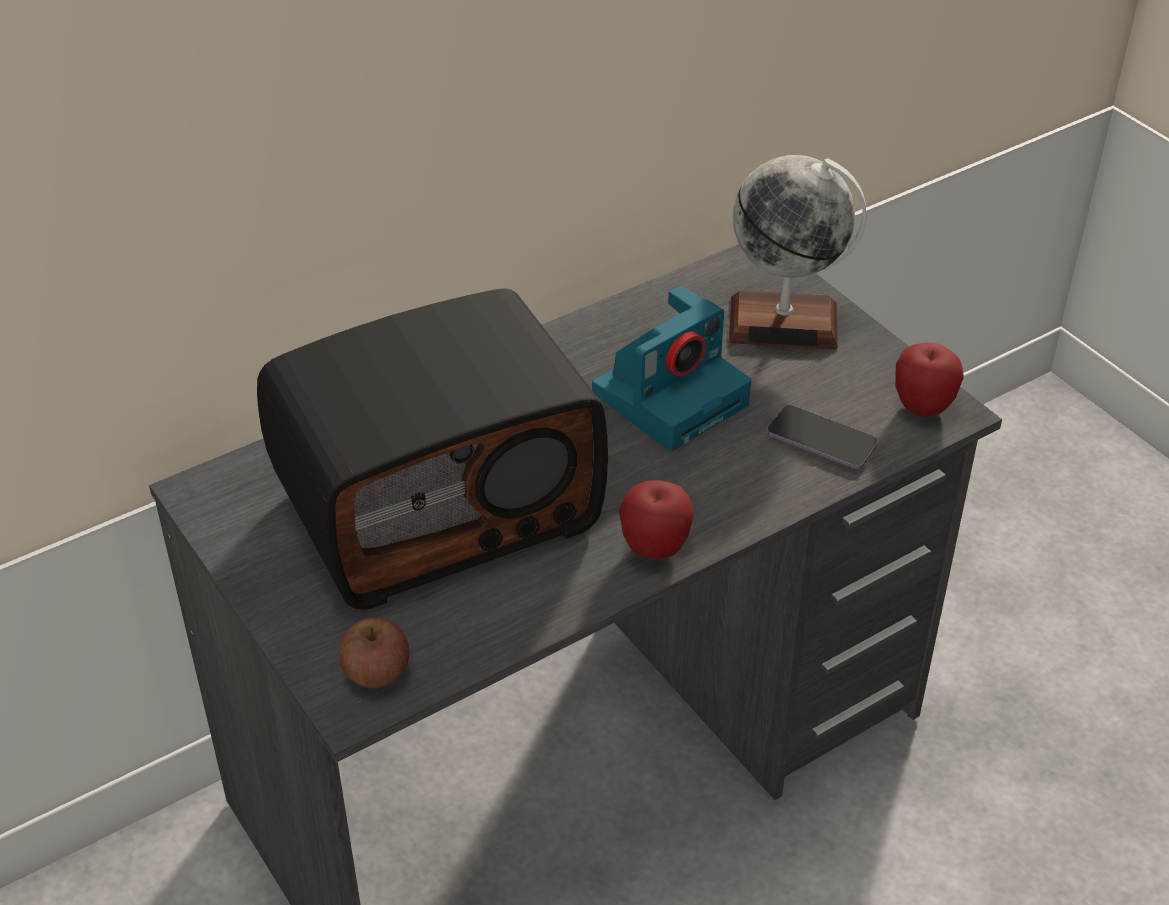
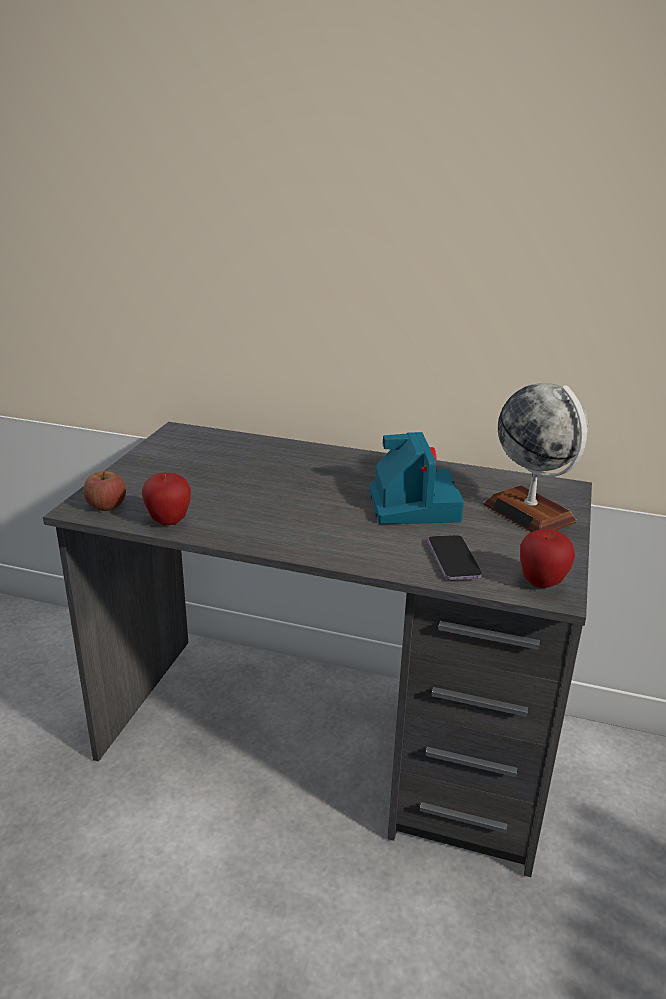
camera: 50 degrees right, 15 degrees down
radio [257,288,608,610] -> none
camera [592,286,751,451] -> camera turned 105 degrees counterclockwise [369,432,464,524]
apple [619,480,695,559] -> apple moved to [142,472,191,525]

